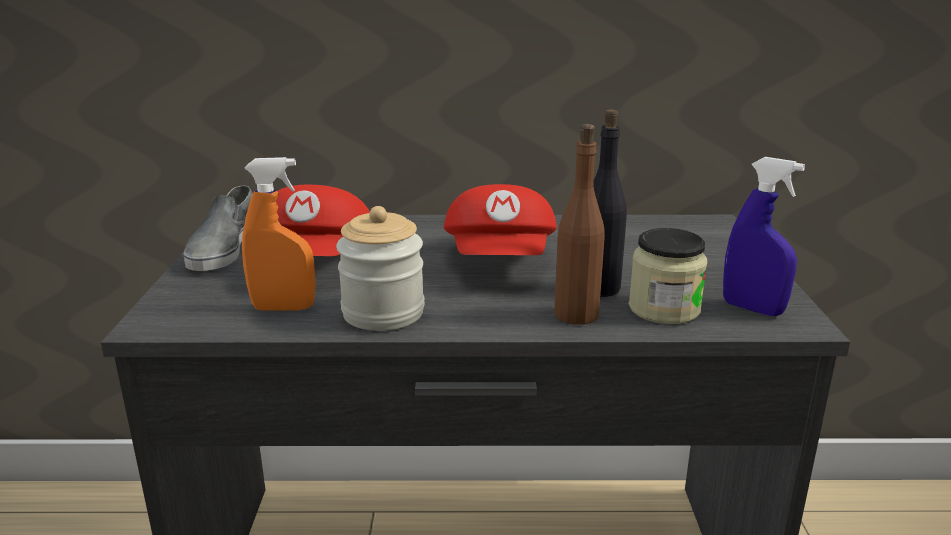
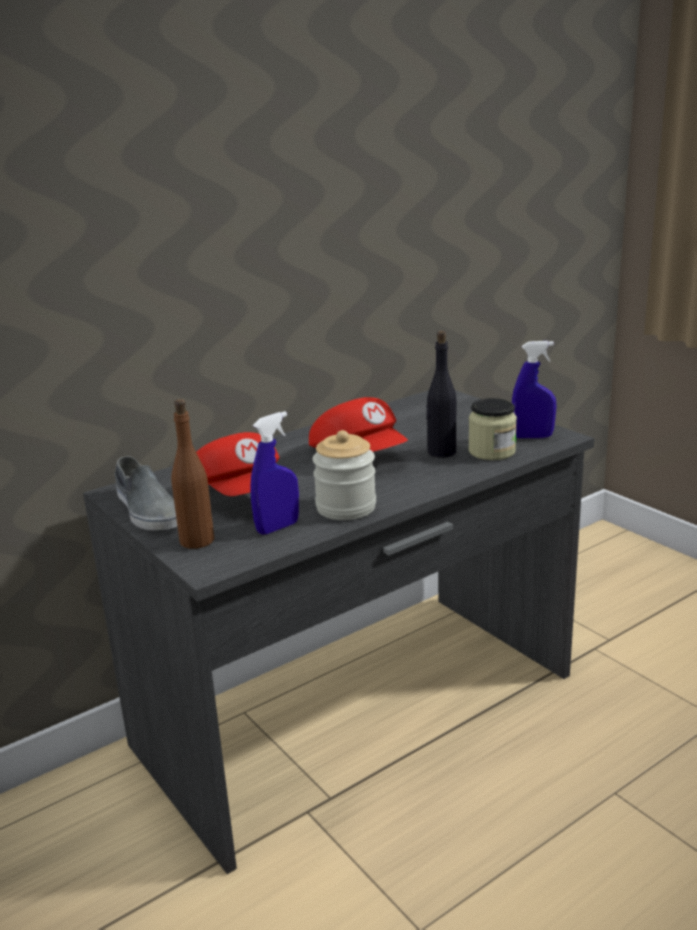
camera: 35 degrees left, 0 degrees up
orange spray bottle [242,157,315,310] -> blue spray bottle [250,411,299,535]
brown bottle [554,124,605,325] -> brown bottle moved to [171,399,214,549]

